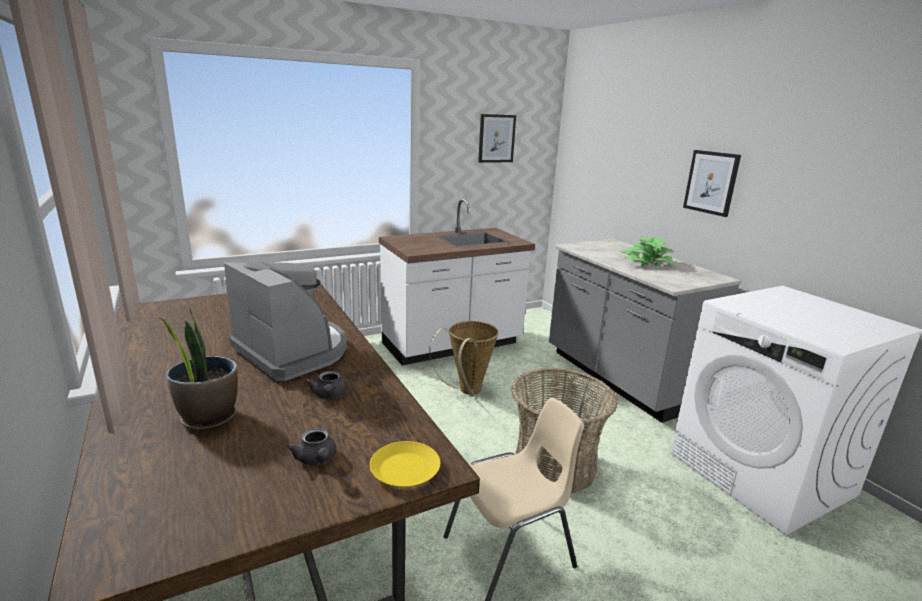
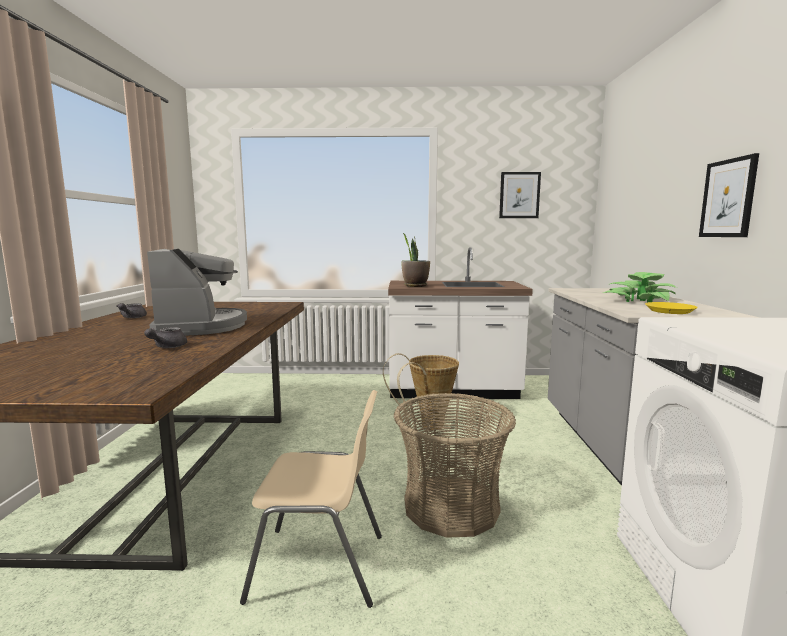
camera: 30 degrees right, 10 degrees down
potted plant [158,308,238,431] -> potted plant moved to [402,233,430,287]
grey teapot [287,428,336,465] -> grey teapot moved to [117,303,147,318]
yellow plate [370,441,440,487] -> yellow plate moved to [645,302,698,314]

